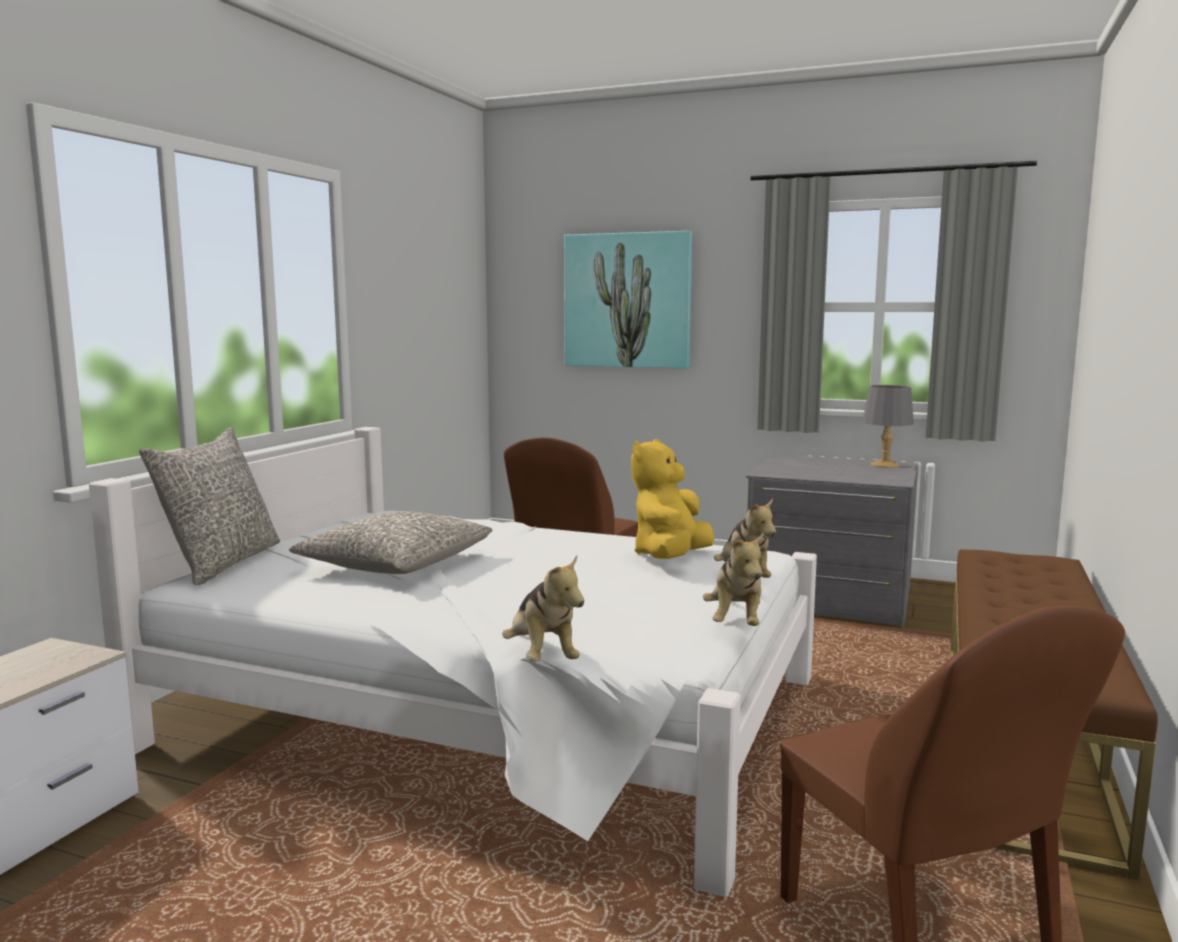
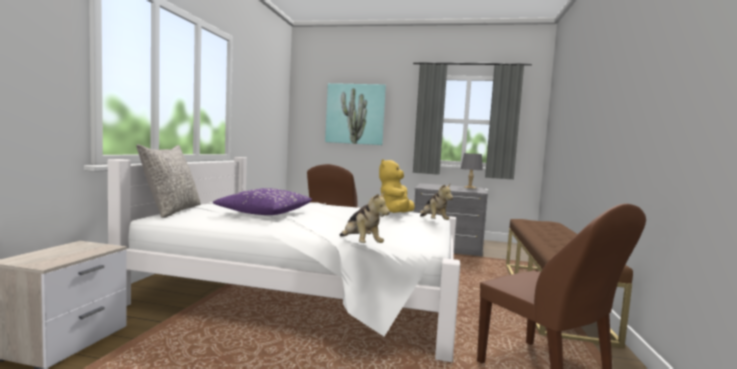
camera: 10 degrees left, 5 degrees down
grey pillow [289,511,492,574] -> purple pillow [213,188,312,215]
plush toy [703,533,763,626] -> none

